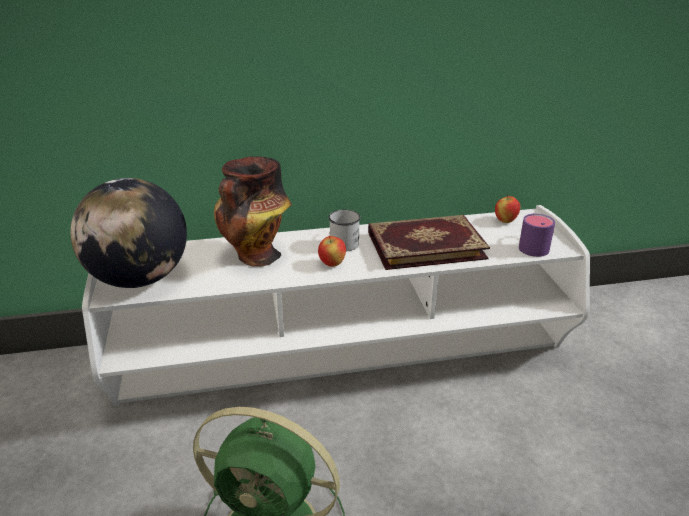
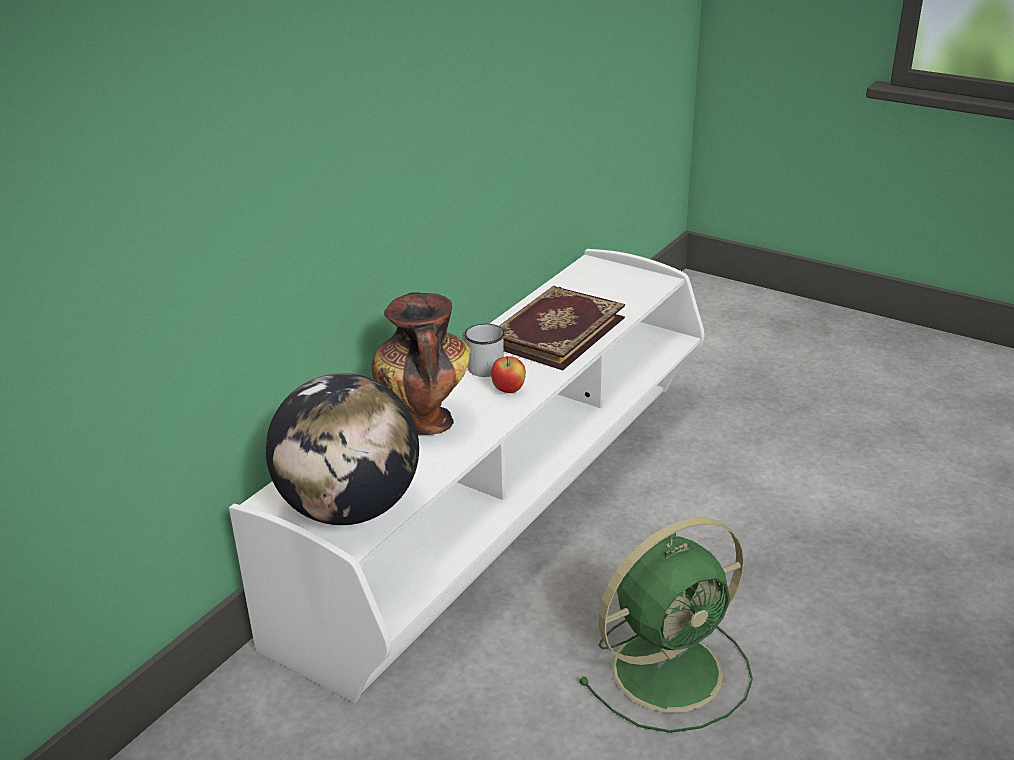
camera: 45 degrees left, 0 degrees up
apple [495,194,520,223] -> none
purple mug [519,213,555,257] -> none

